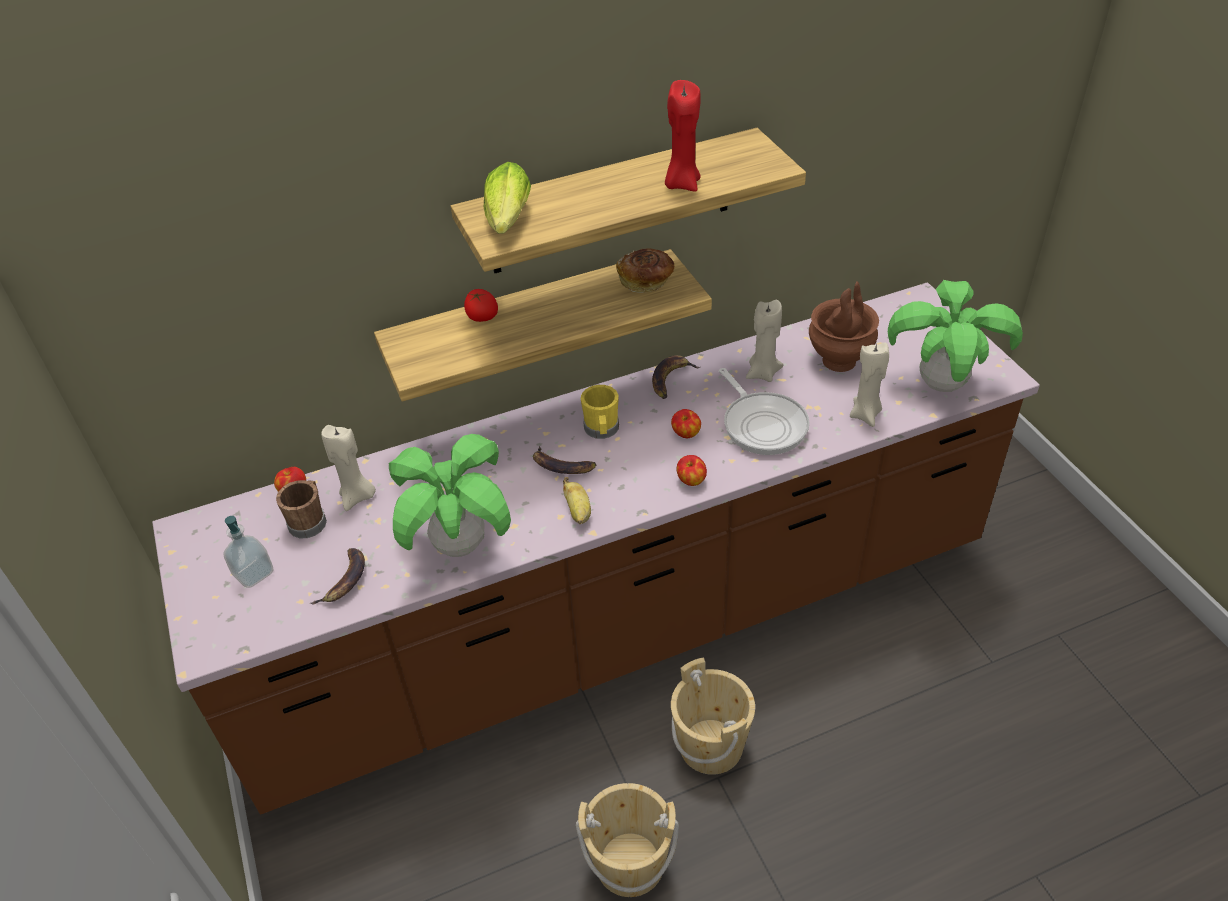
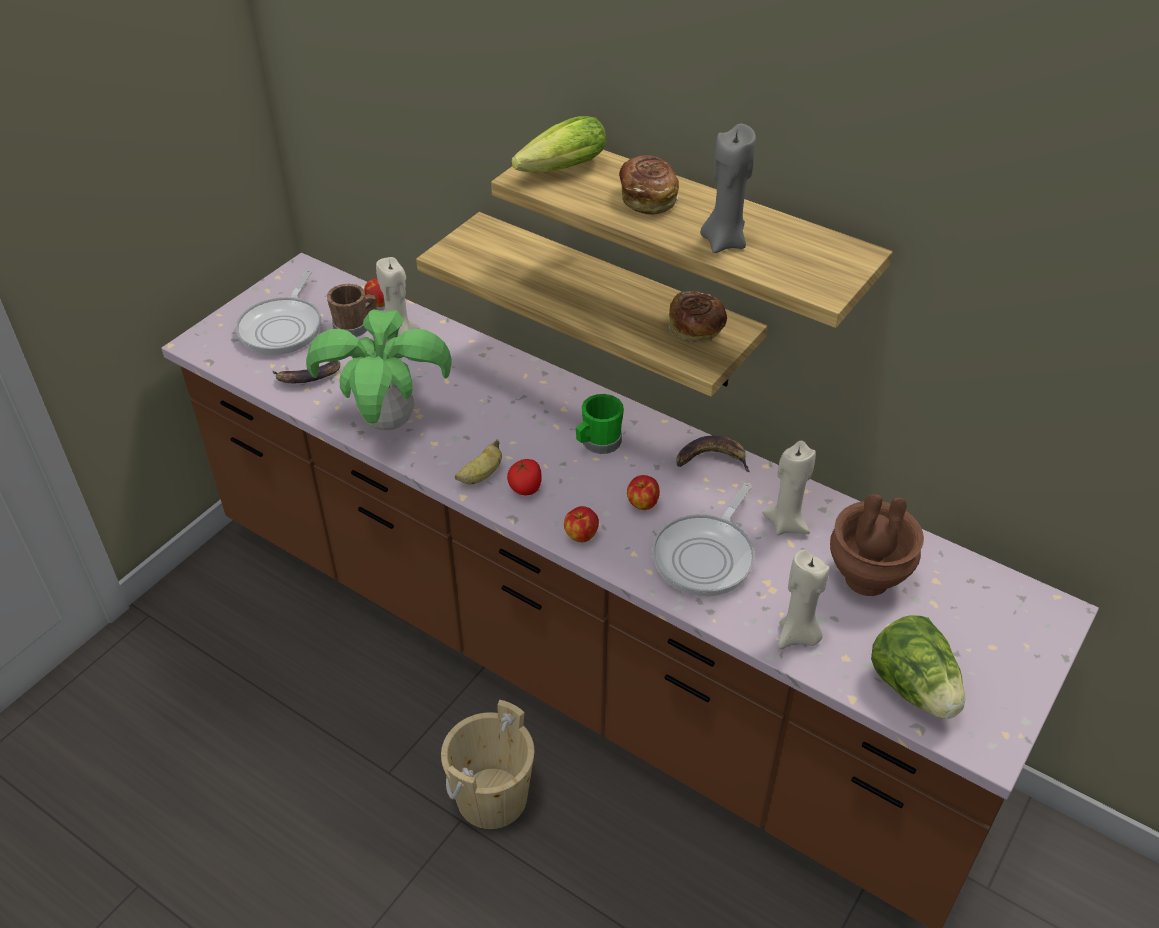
camera: 55 degrees right, 0 degrees up
soap dispenser [224,516,273,588] -> frying pan [236,269,321,355]
tomato [464,289,498,322] -> tomato moved to [507,459,542,495]
banana [533,446,596,474] -> none
beige bucket [576,783,679,897] -> none
yellow mug [581,385,619,439] -> green mug [576,394,624,454]
red candle [665,80,701,191] -> grey candle [700,124,756,253]
potted plant [888,280,1023,392] -> lettuce [871,615,965,719]
none -> bread [619,155,679,215]

